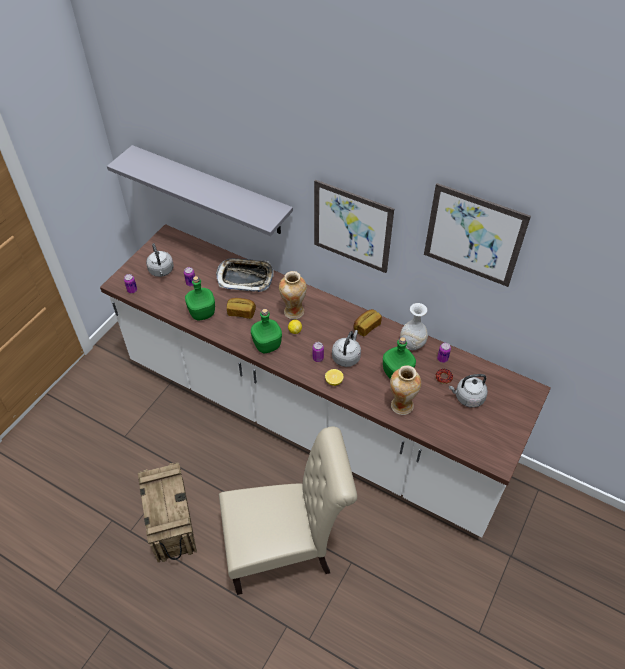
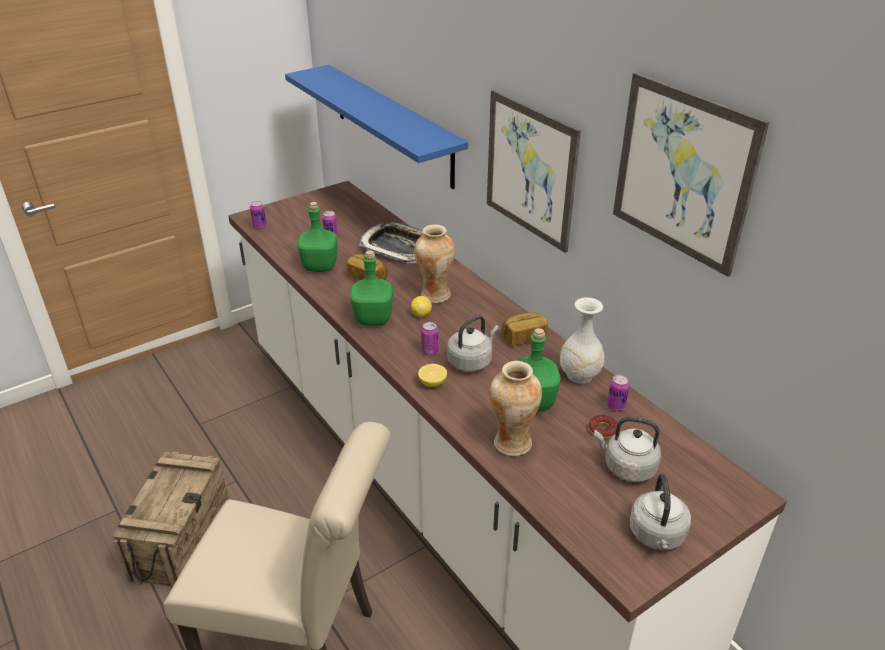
camera: 25 degrees right, 15 degrees down
grey shelf [107,145,293,236] -> blue shelf [285,65,468,189]
grey kettle [146,243,174,277] -> grey kettle moved to [630,474,691,550]

